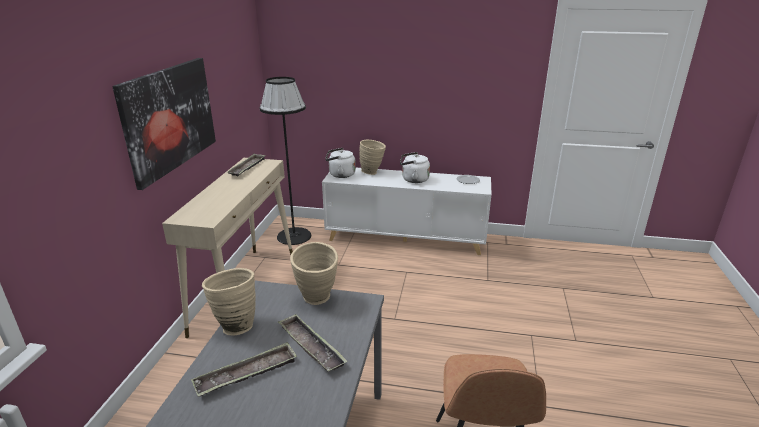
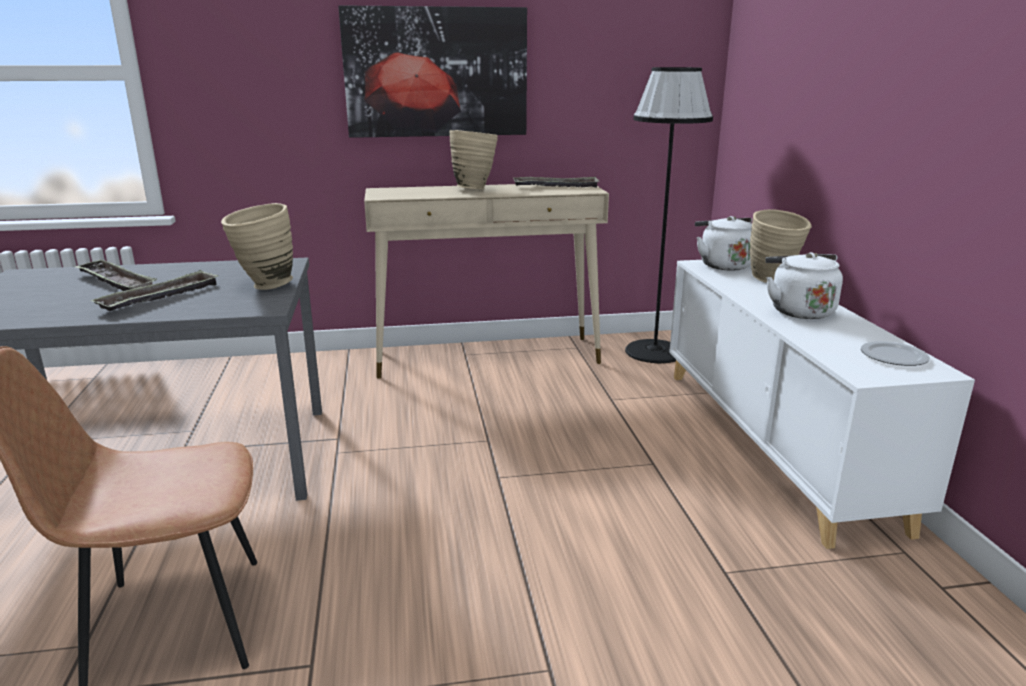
camera: 70 degrees right, 5 degrees down
beige vase [202,268,256,336] -> beige vase moved to [449,130,498,189]

